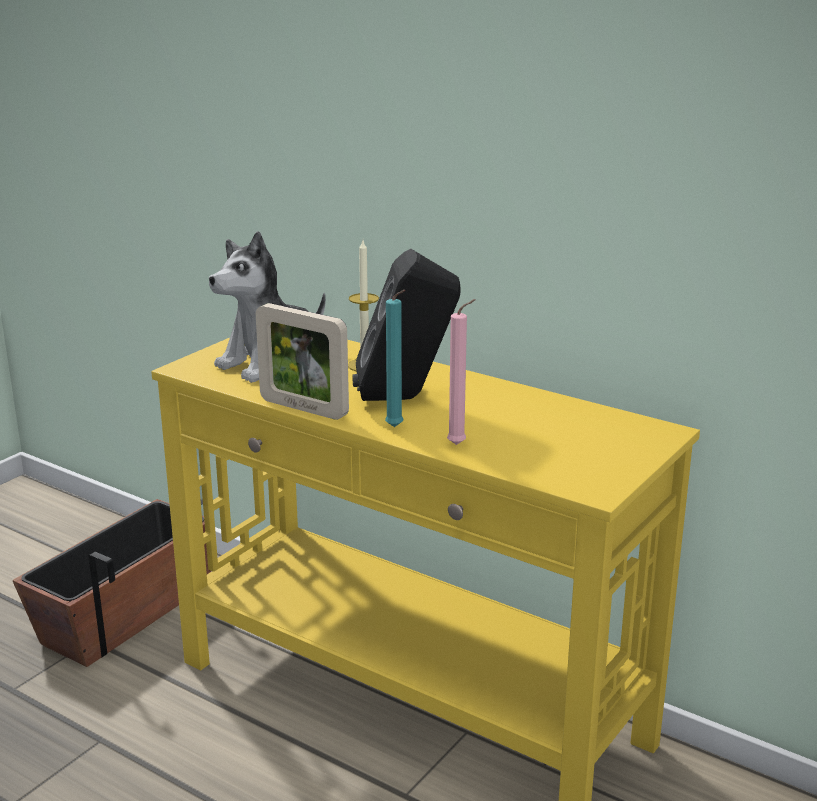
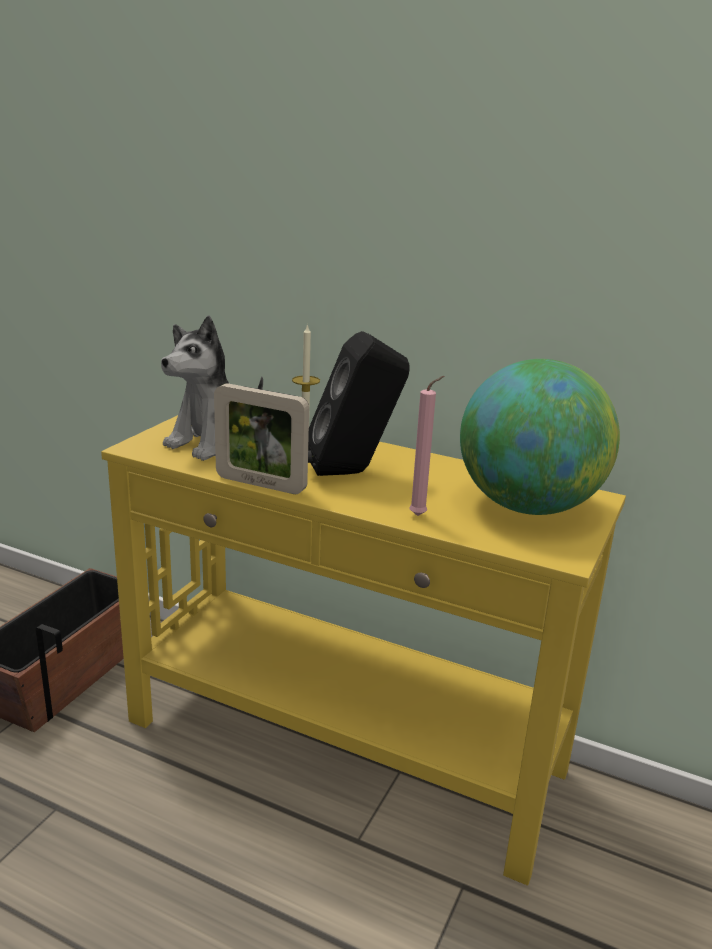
camera: 10 degrees left, 0 degrees up
turquoise candle [385,290,405,427] -> none
none -> globe [460,359,620,515]

